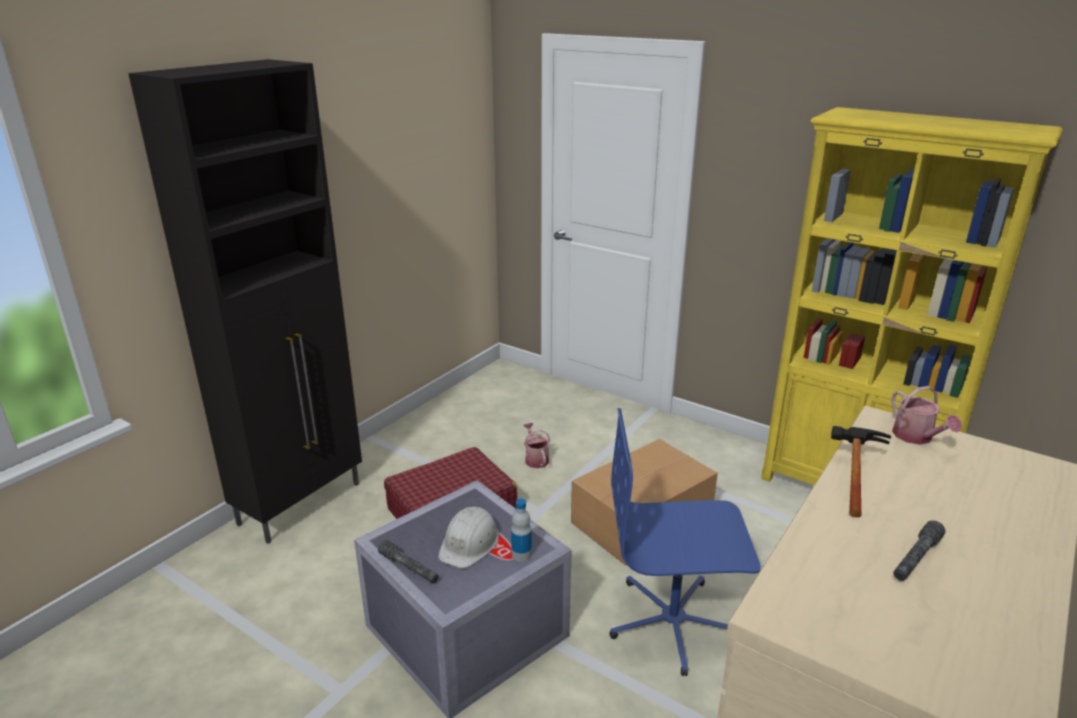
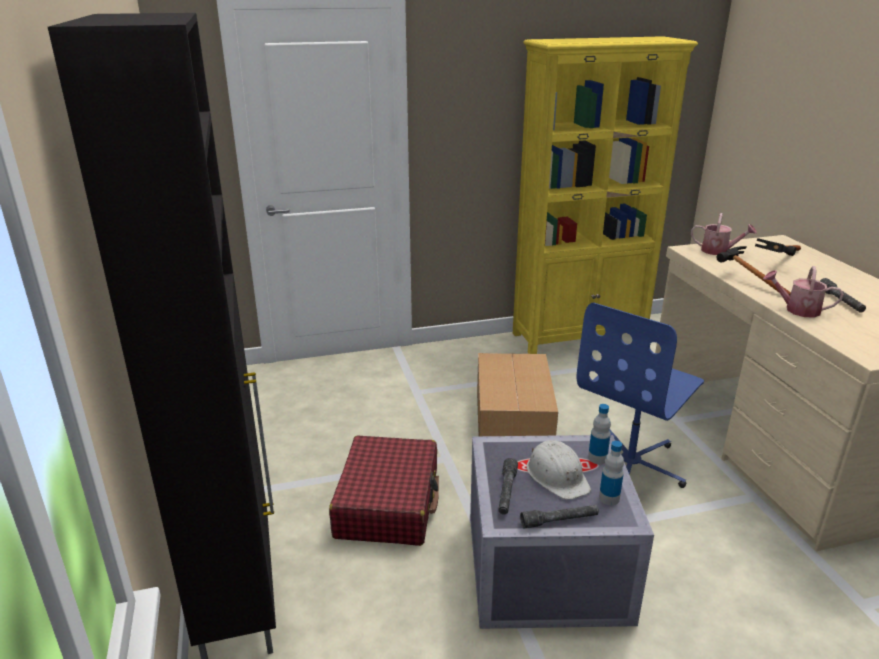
camera: 50 degrees left, 0 degrees up
watering can [523,423,550,468] -> watering can moved to [763,266,844,318]
none -> grey flashlight [498,458,518,514]
none -> bottle [599,441,624,505]
none -> hammer [755,238,801,256]

